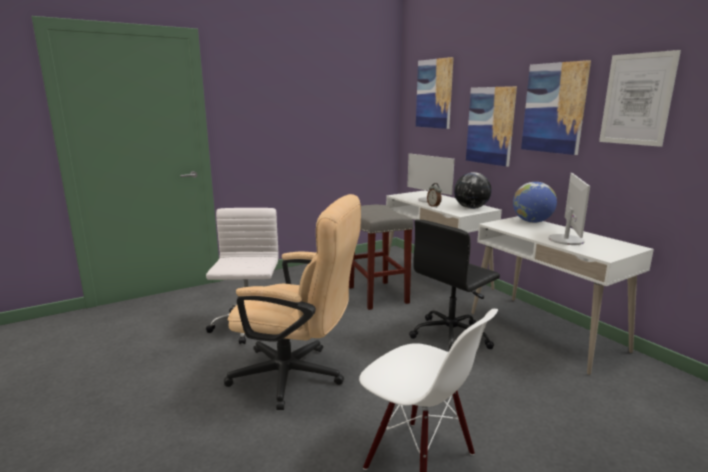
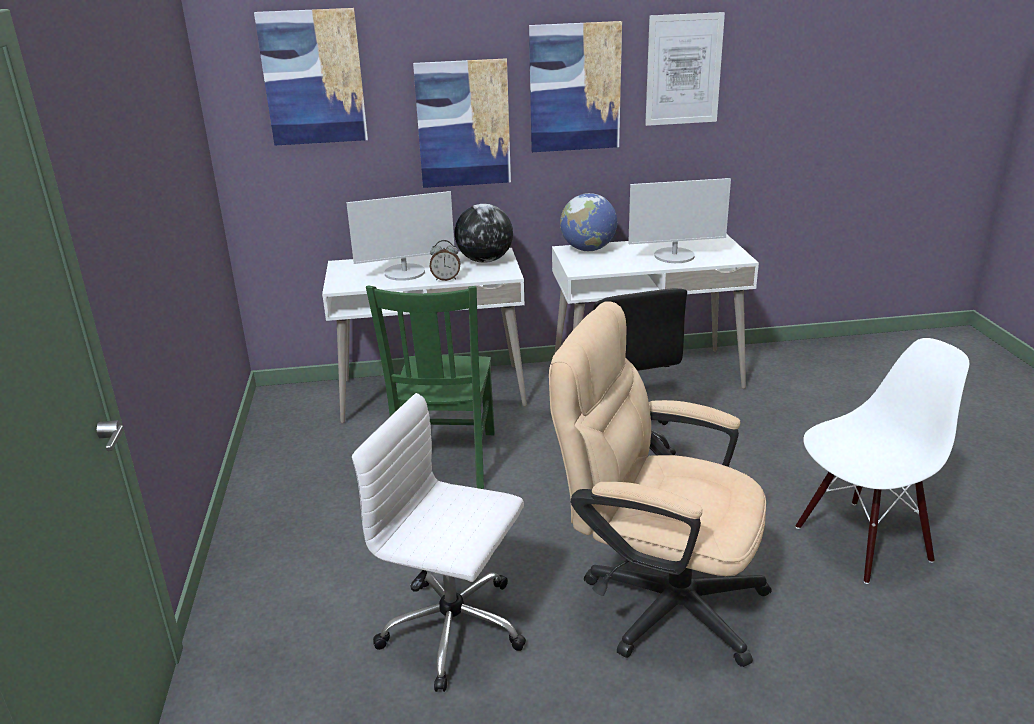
camera: 65 degrees left, 10 degrees up
beige office chair [224,194,361,410] -> beige office chair turned 105 degrees counterclockwise [549,301,772,667]
grey stool [349,205,413,310] -> green chair [366,286,495,489]
monitor [548,173,590,245] -> monitor turned 135 degrees clockwise [628,178,731,263]

